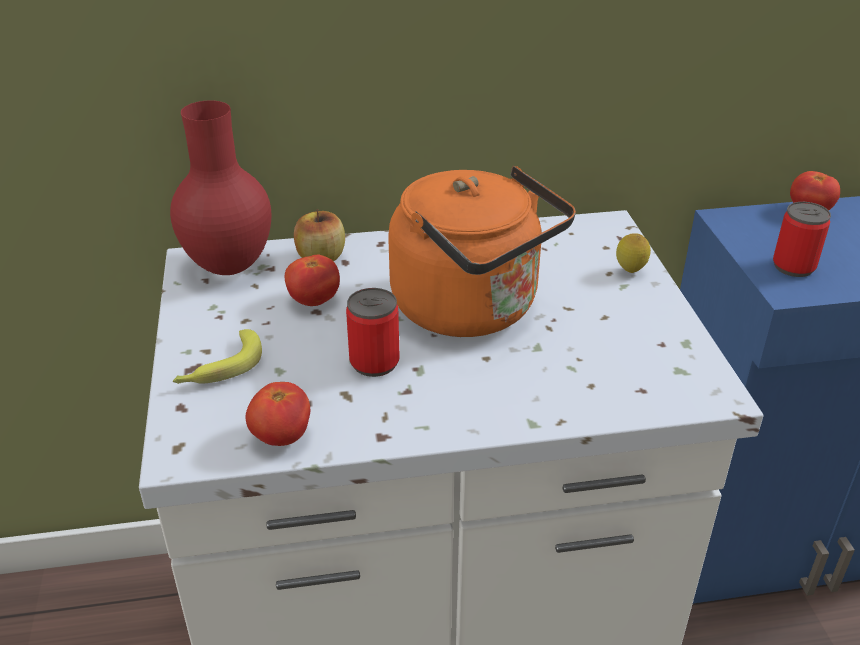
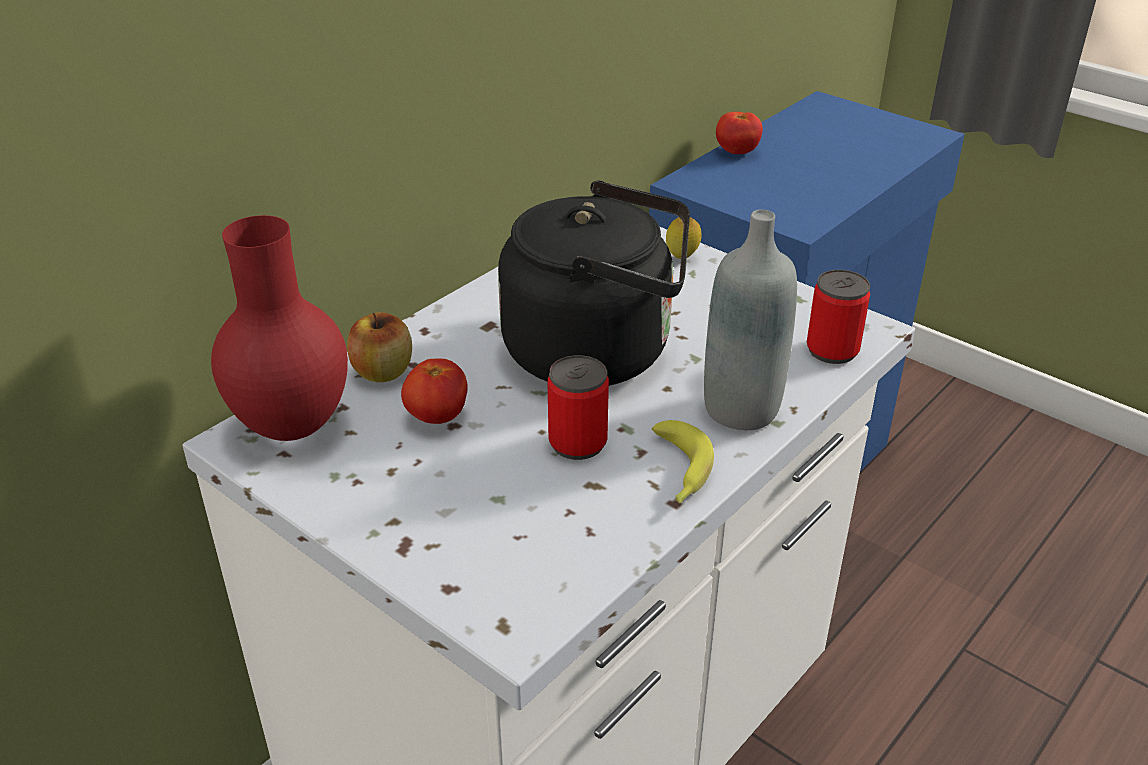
camera: 40 degrees left, 0 degrees up
banana [173,329,262,384] -> banana moved to [652,420,714,503]
tomato [246,382,310,446] -> none
orange kettle [388,166,576,337] -> black kettle [498,181,690,386]
can [773,202,831,277] -> can moved to [807,270,870,364]
none -> grey bottle [704,209,797,430]

